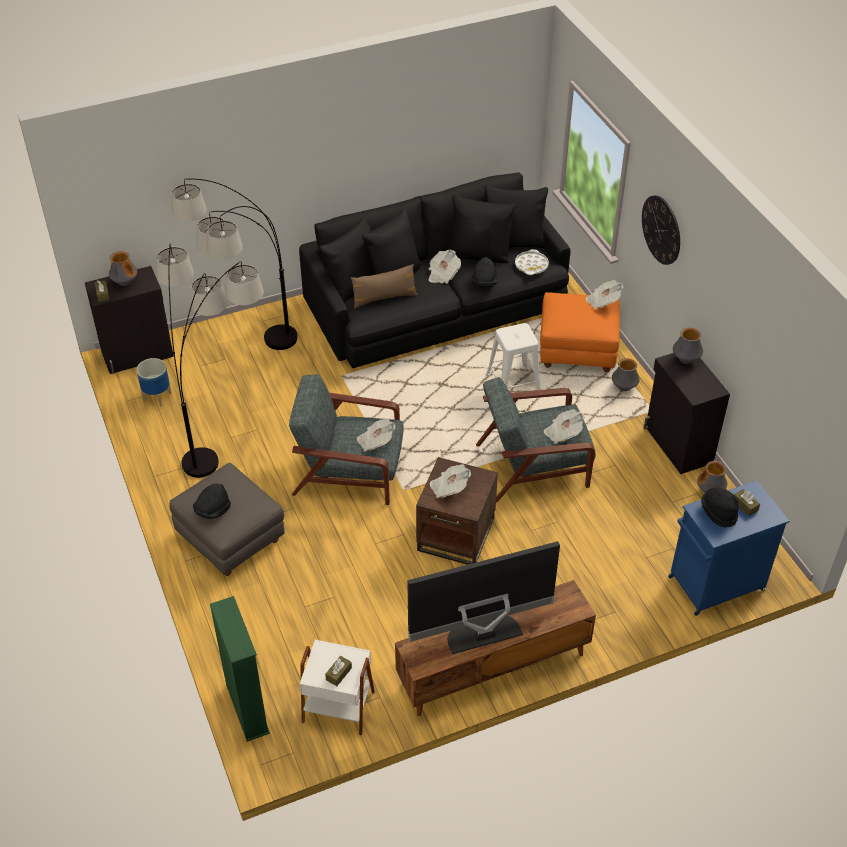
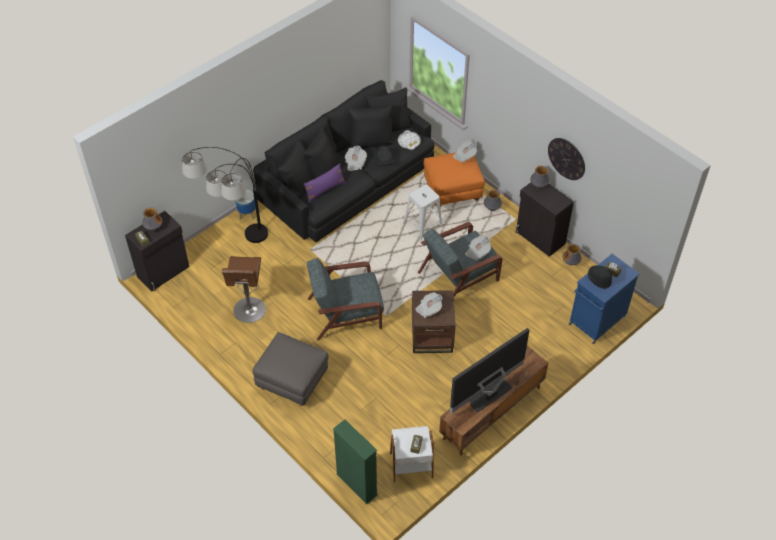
camera: 20 degrees left, 5 degrees up
planter [137,358,172,407] -> planter moved to [235,190,256,220]
floor lamp [157,244,264,478] -> brown stool [222,256,266,323]
black hat [193,484,231,519] -> none
brown pillow [351,264,417,309] -> purple pillow [304,163,346,203]
newspaper [357,418,396,452] -> none
wall clock [642,195,680,265] -> wall clock moved to [548,138,585,180]

